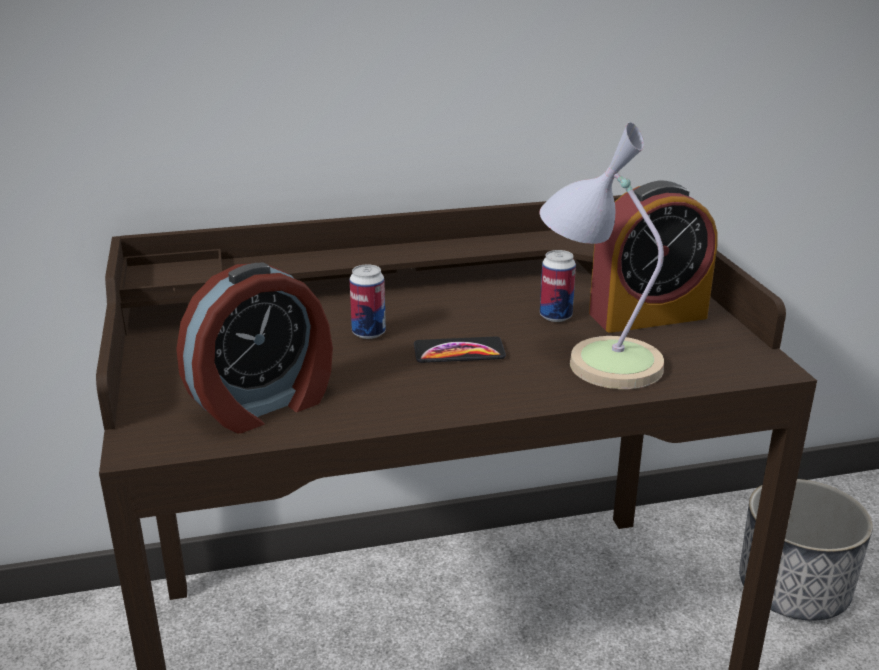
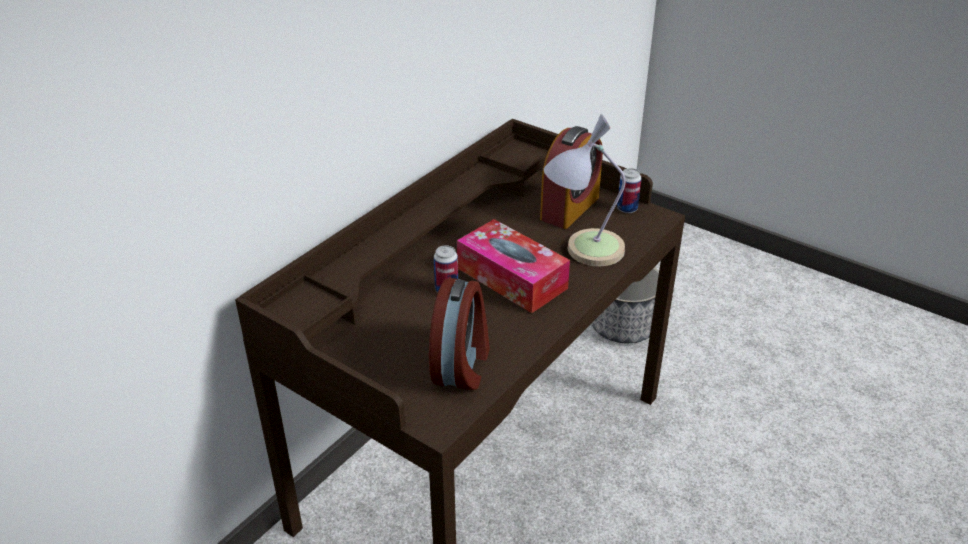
camera: 40 degrees left, 10 degrees up
phone [414,337,506,363] -> tissue box [457,219,570,313]
can [540,250,576,322] -> can moved to [617,168,642,213]

